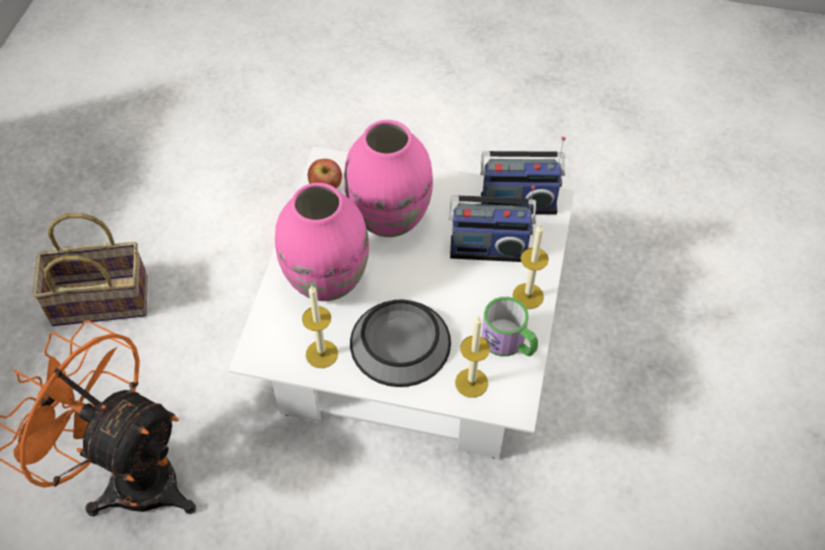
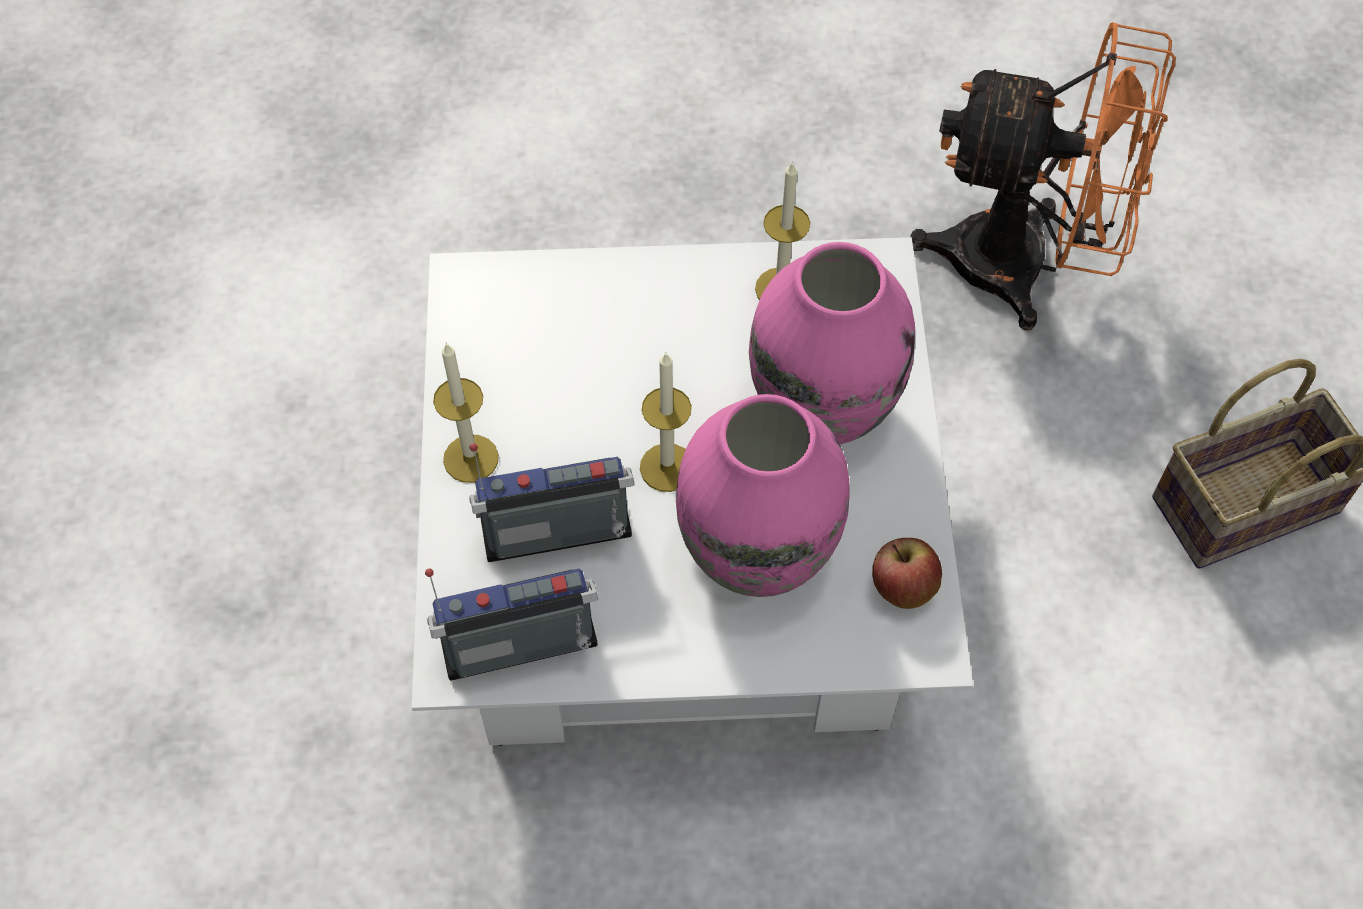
camera: 165 degrees right, 5 degrees up
bowl [350,299,451,387] -> none
candle [455,315,490,398] -> candle moved to [640,353,692,492]
mug [482,297,538,356] -> none

